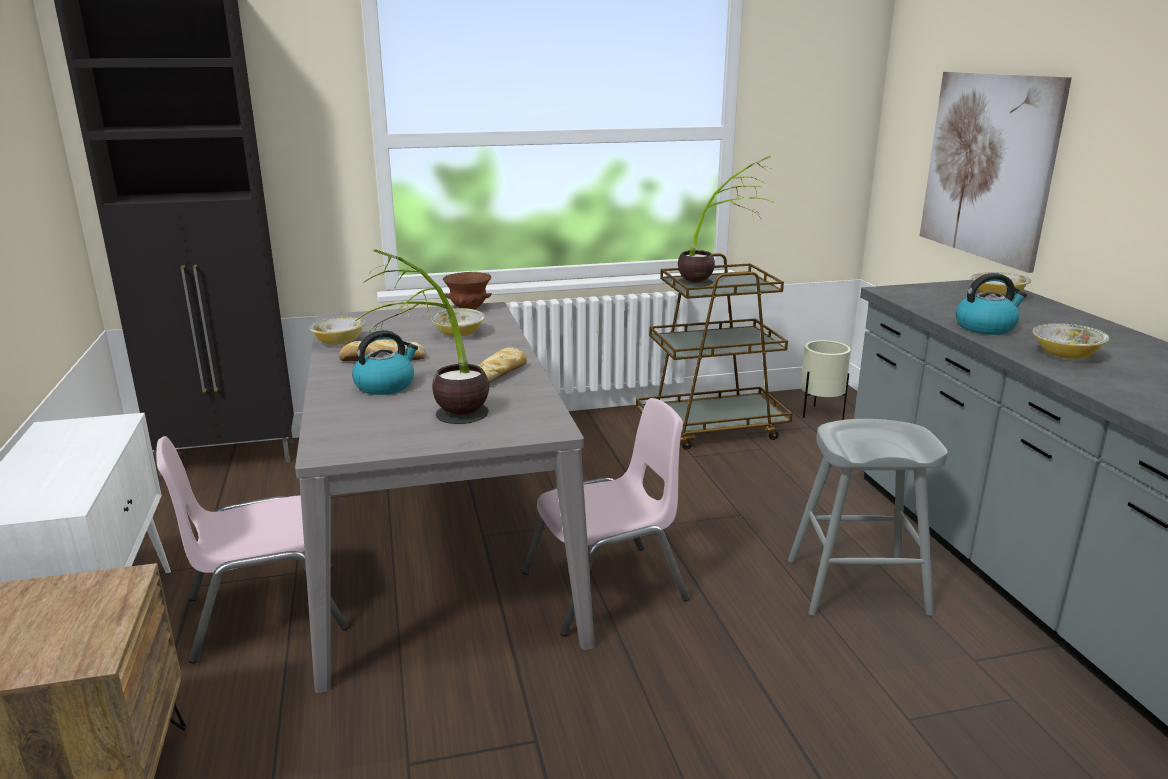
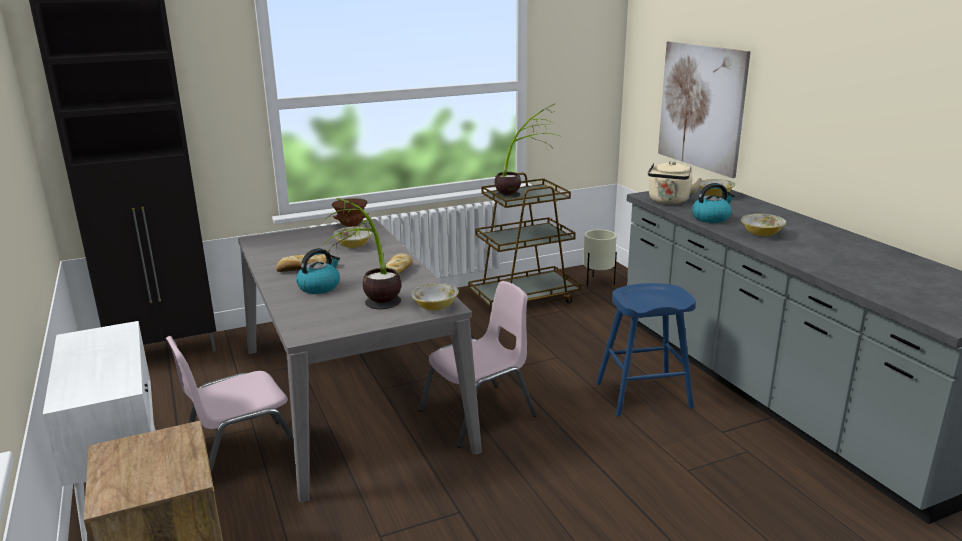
camera: 10 degrees left, 0 degrees up
bowl [309,317,366,345] -> bowl moved to [411,283,459,310]
grey stool [788,419,948,616] -> blue stool [596,283,696,417]
none -> beige kettle [648,161,702,205]

